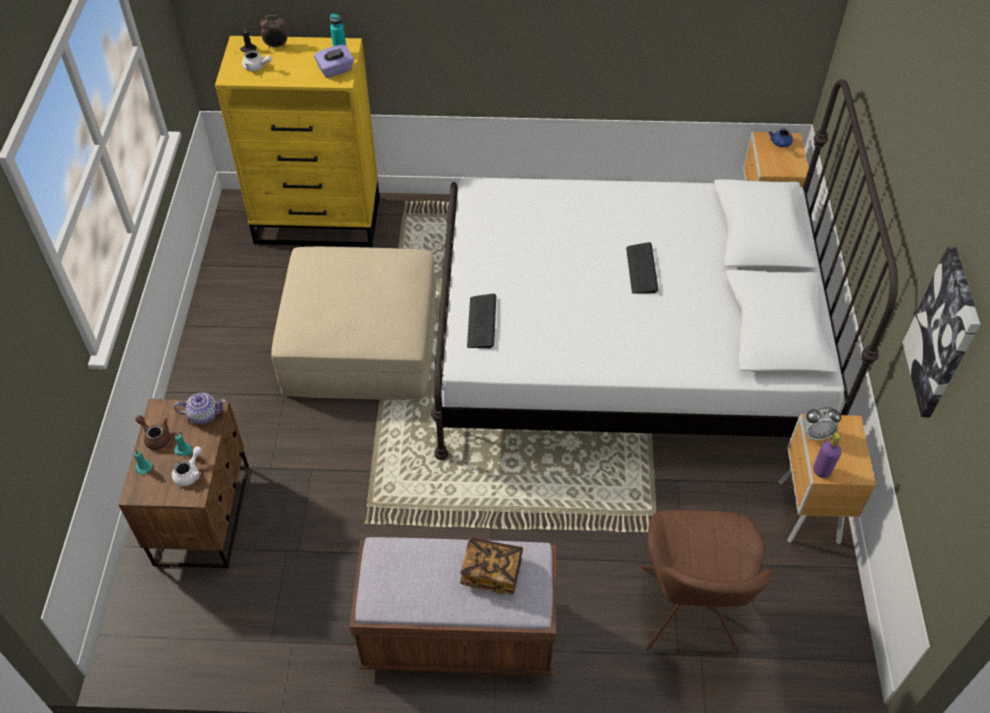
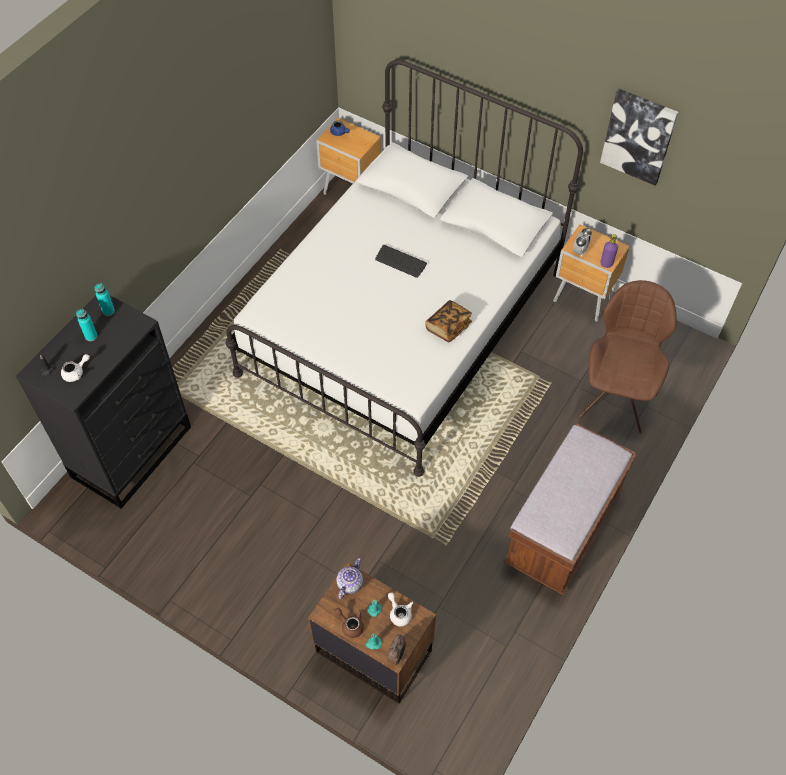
camera: 60 degrees left, 5 degrees up
brown teapot [135,415,170,450] -> brown teapot turned 60 degrees clockwise [335,608,364,638]
yellow dresser [215,36,380,247] -> black dresser [16,295,191,509]
alarm clock [260,15,288,49] -> alarm clock moved to [387,634,406,665]
beige ottoman [271,247,435,400] -> none
purple tissue box [314,45,354,78] -> none
book [460,537,523,594] -> book moved to [425,300,472,343]
keyboard [467,294,496,348] -> none
brown chair [641,510,773,653] -> brown chair turned 105 degrees counterclockwise [579,280,677,433]
none -> turquoise bottle [76,309,98,341]

